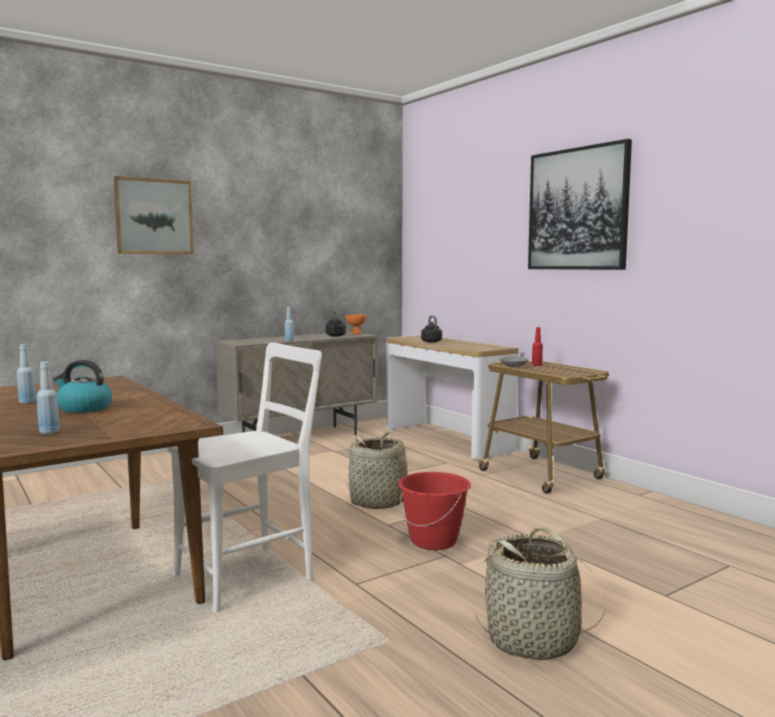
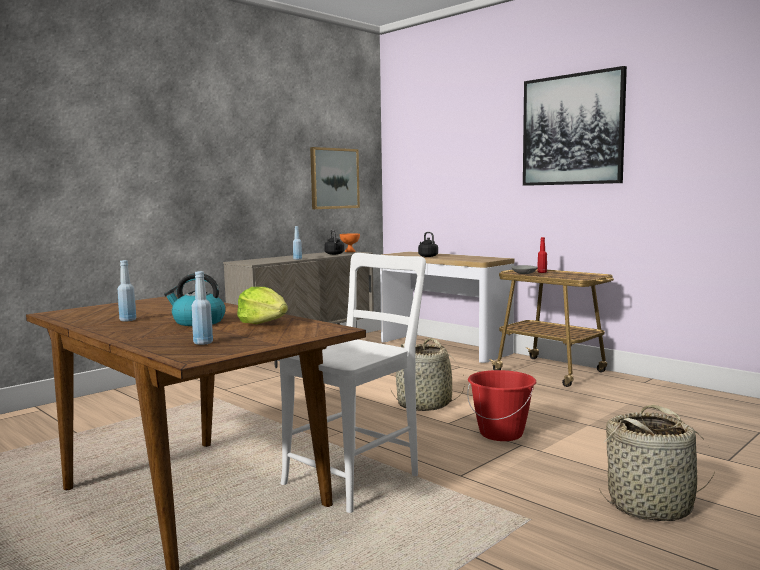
camera: 10 degrees left, 0 degrees up
picture [114,176,194,254] -> picture moved to [310,147,360,209]
none -> lettuce [237,287,288,324]

